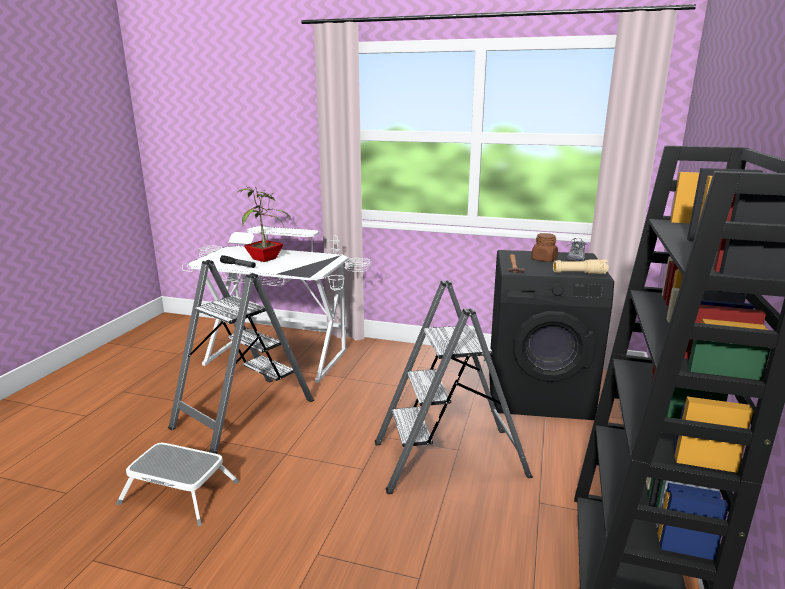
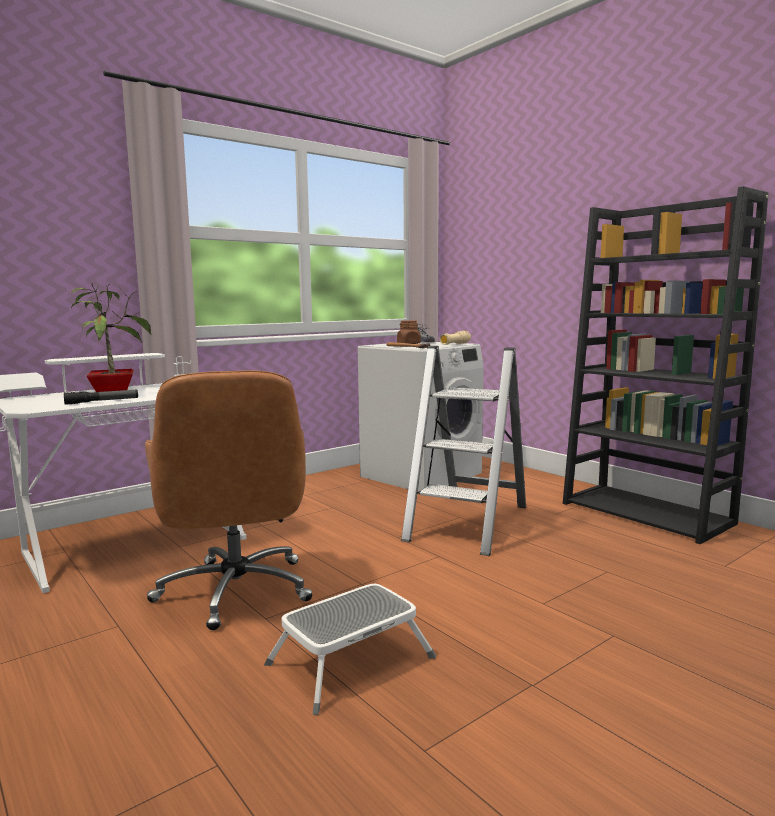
camera: 55 degrees left, 10 degrees down
grey step ladder [168,260,314,454] -> brown office chair [145,371,312,630]
black washing machine [489,250,614,420] -> white washing machine [358,342,484,491]

